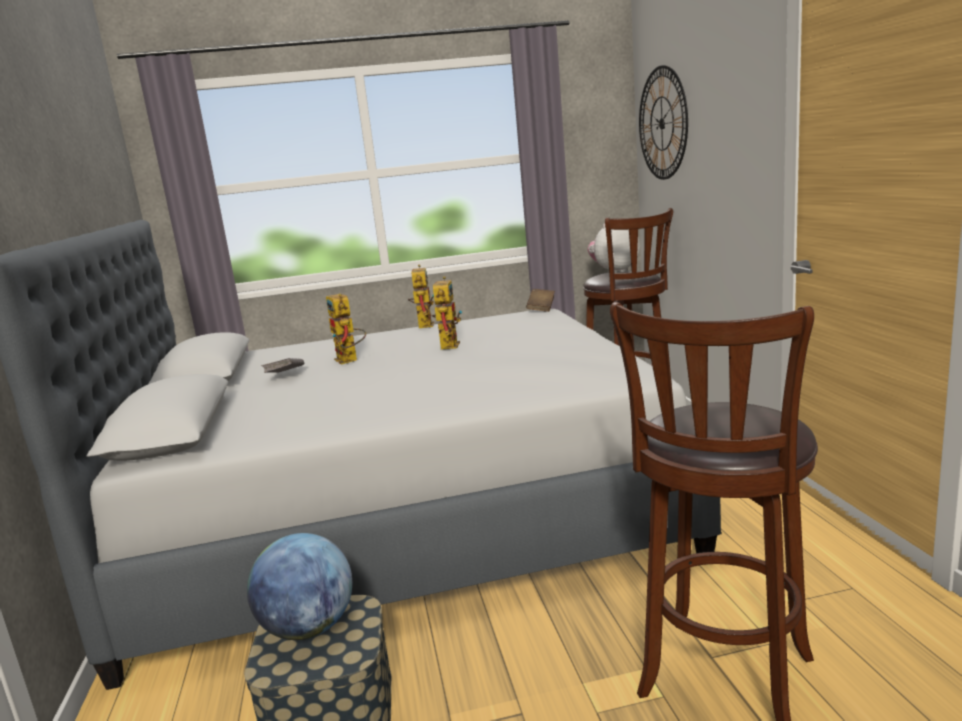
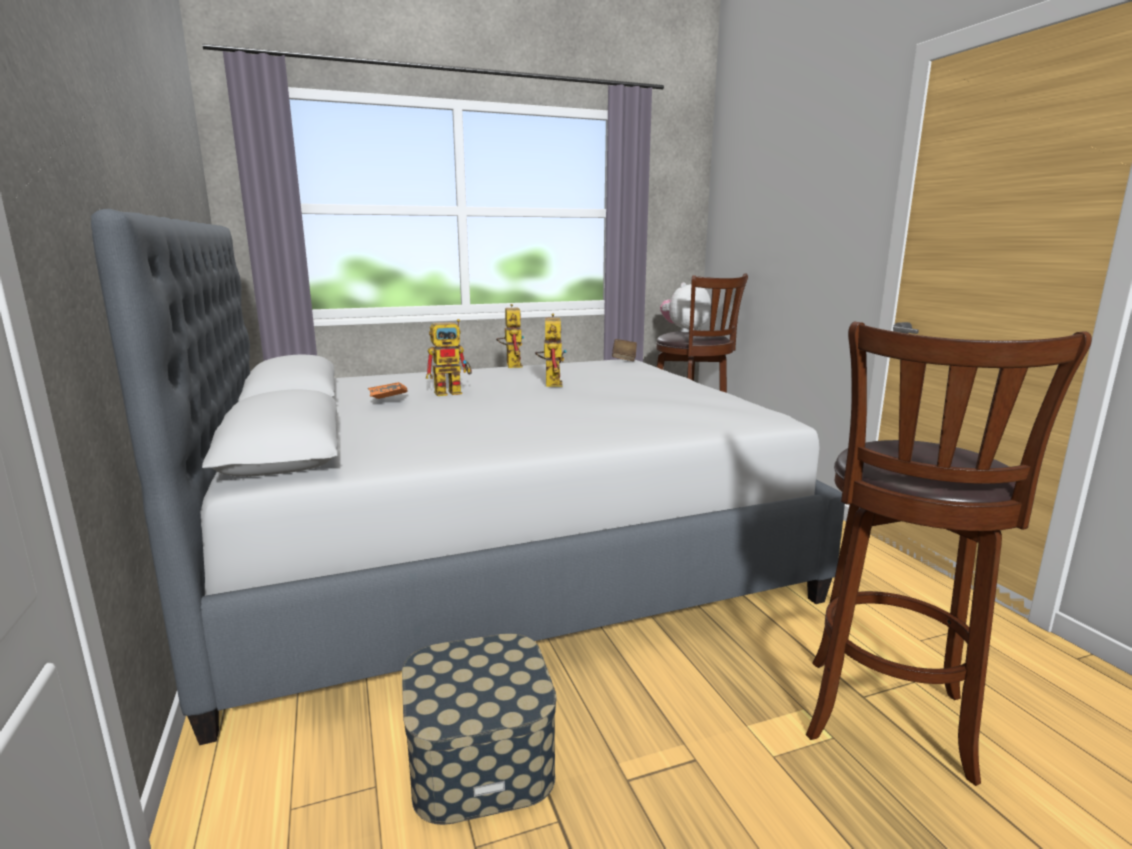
camera: 10 degrees left, 0 degrees up
globe [247,533,352,640] -> none
grey book [262,358,304,373] -> orange book [368,382,408,399]
toy robot [326,294,366,365] -> toy robot turned 75 degrees counterclockwise [426,319,472,396]
wall clock [639,65,688,180] -> none

